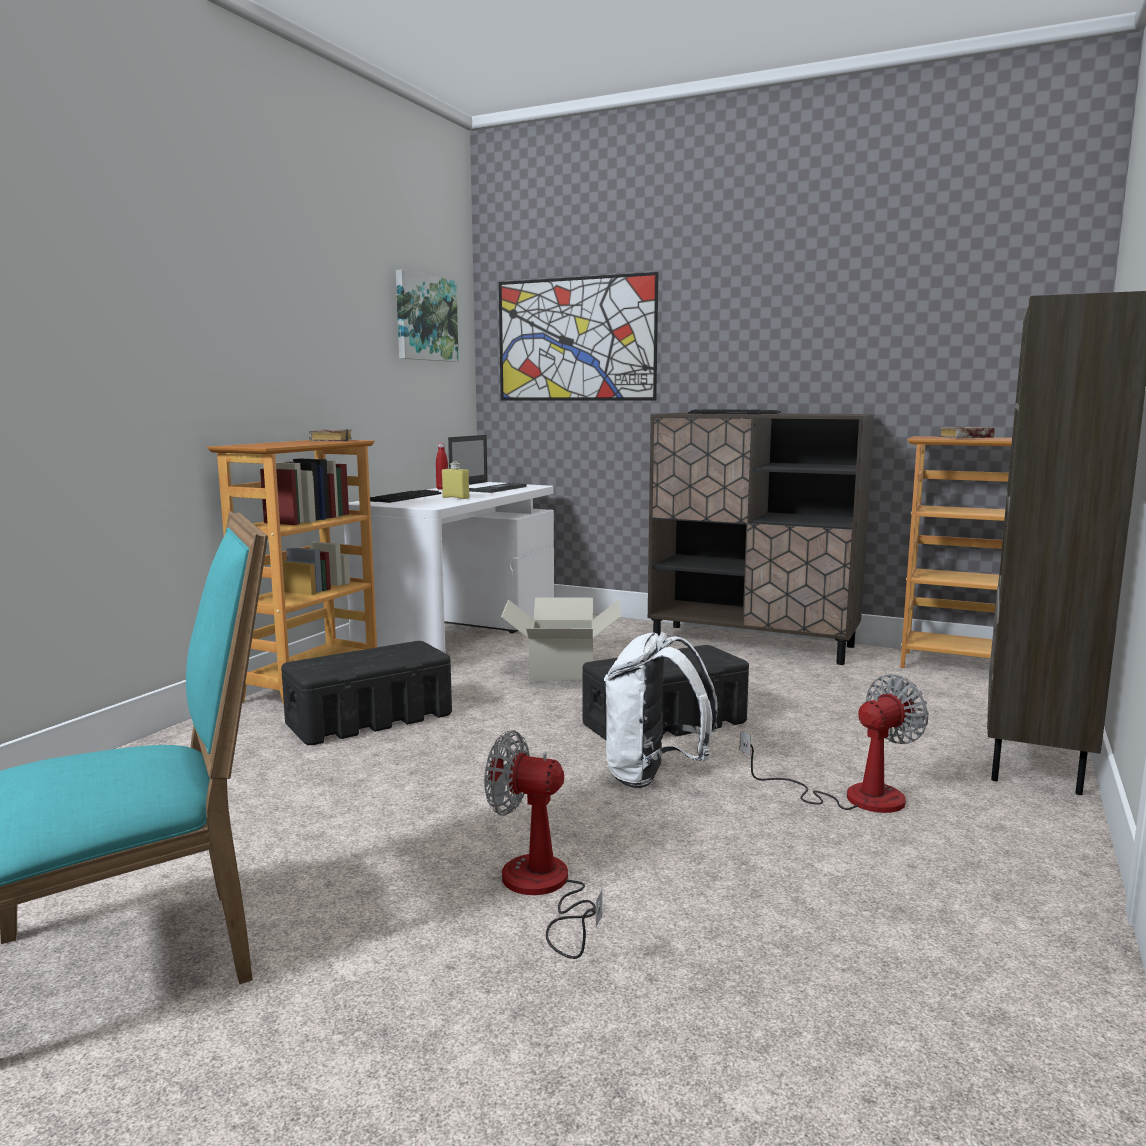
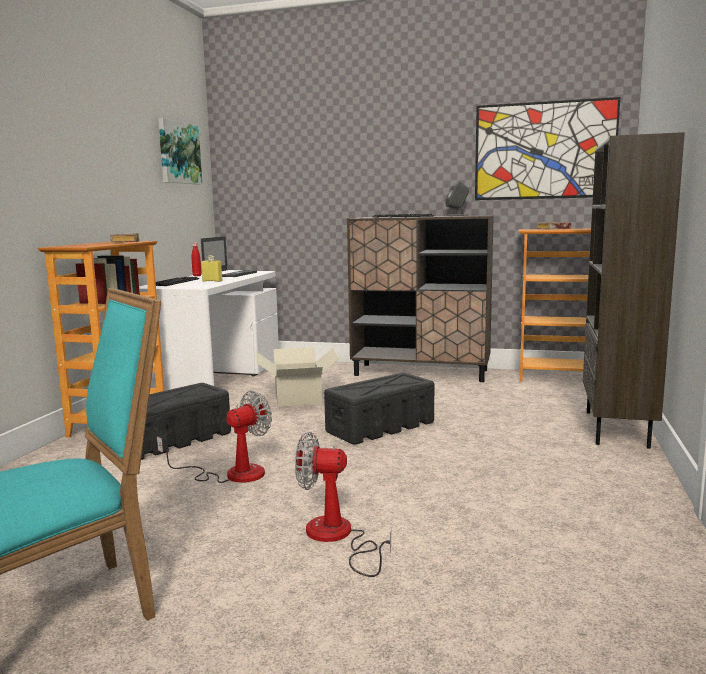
camera: 10 degrees left, 0 degrees up
picture [499,272,658,401] -> picture moved to [475,97,620,200]
white backpack [604,632,718,788] -> none
fan [739,674,929,813] -> fan moved to [157,391,272,483]
none -> grey speaker [445,181,469,216]

